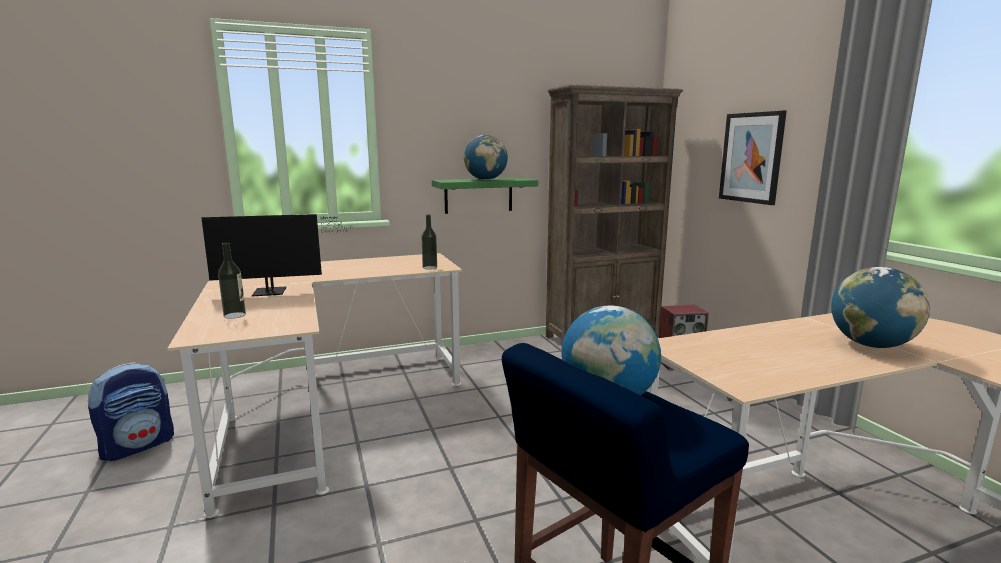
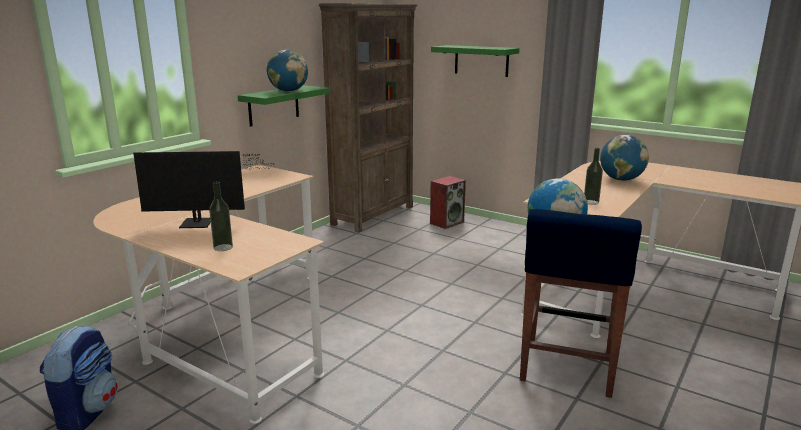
camera: 35 degrees left, 5 degrees up
monitor [201,214,348,296] -> monitor turned 45 degrees clockwise [133,151,275,228]
bottle [422,214,437,270] -> bottle moved to [584,148,603,205]
picture [719,110,787,205] -> green shelf [431,45,520,77]

